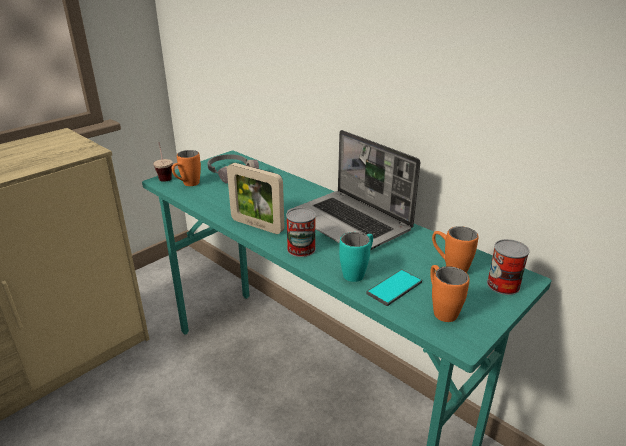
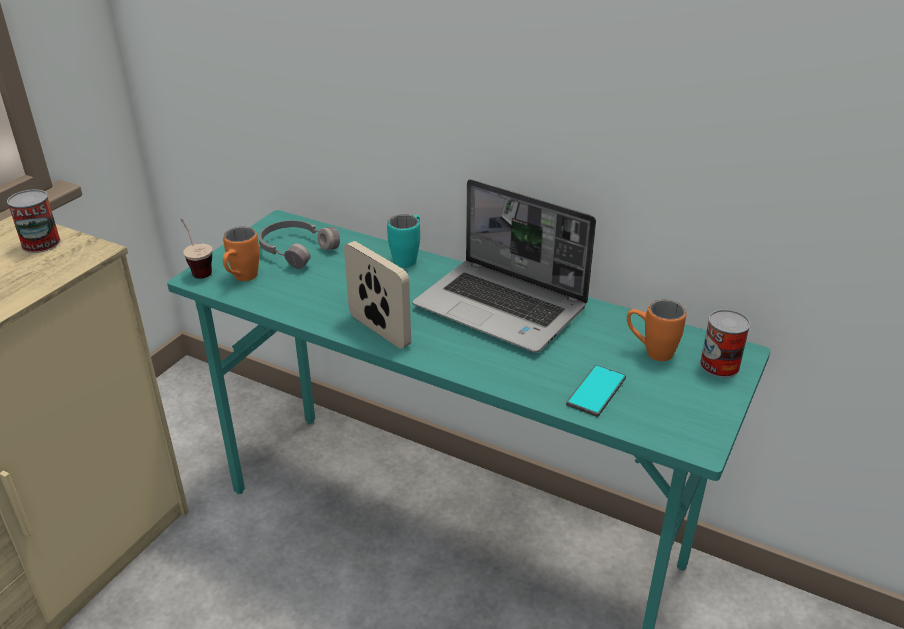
camera: 15 degrees left, 5 degrees up
picture frame [227,163,284,234] -> picture frame turned 150 degrees counterclockwise [344,241,411,349]
can [286,208,316,257] -> can moved to [7,189,61,253]
turquoise mug [339,232,373,282] -> turquoise mug moved to [387,214,420,268]
orange mug [430,265,470,322] -> none

